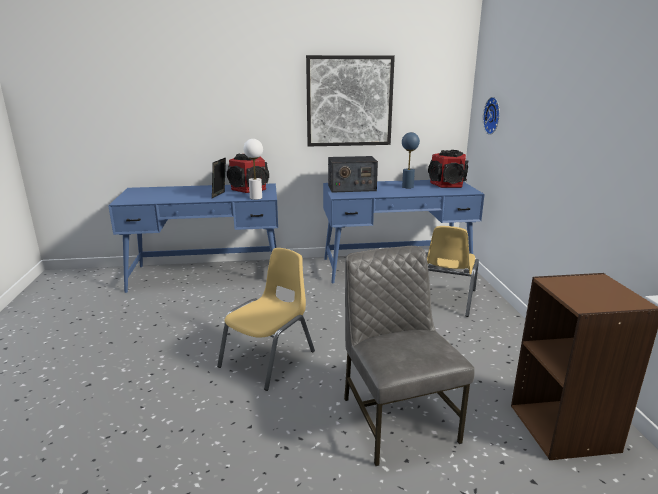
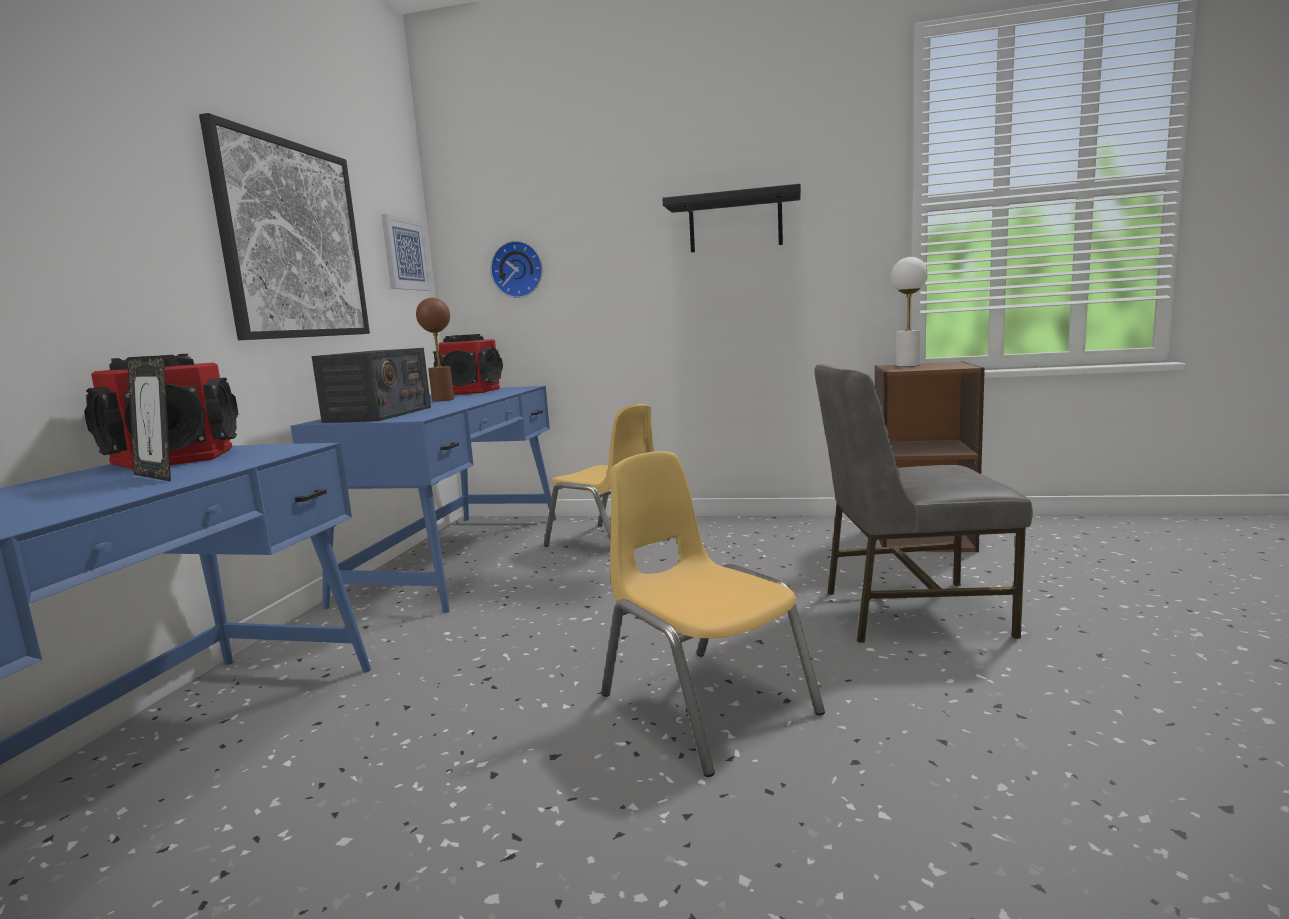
camera: 70 degrees left, 10 degrees down
white table lamp [244,139,263,200] -> white table lamp moved to [891,257,928,367]
blue table lamp [402,132,420,188] -> brown table lamp [416,298,454,401]
none -> picture [381,214,431,291]
none -> black shelf [662,184,801,253]

